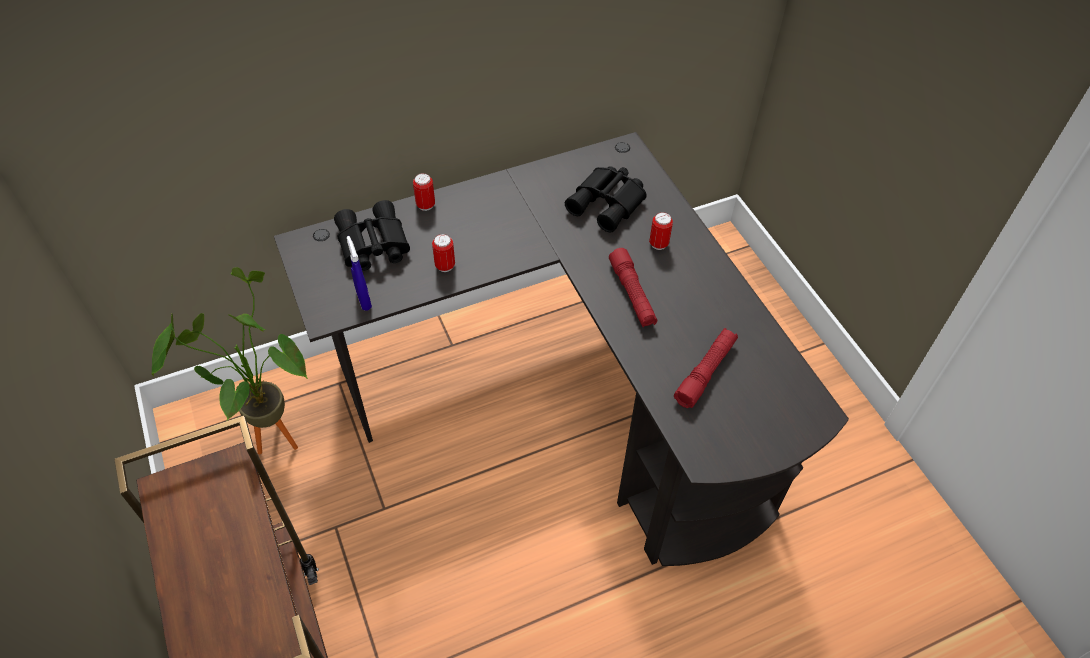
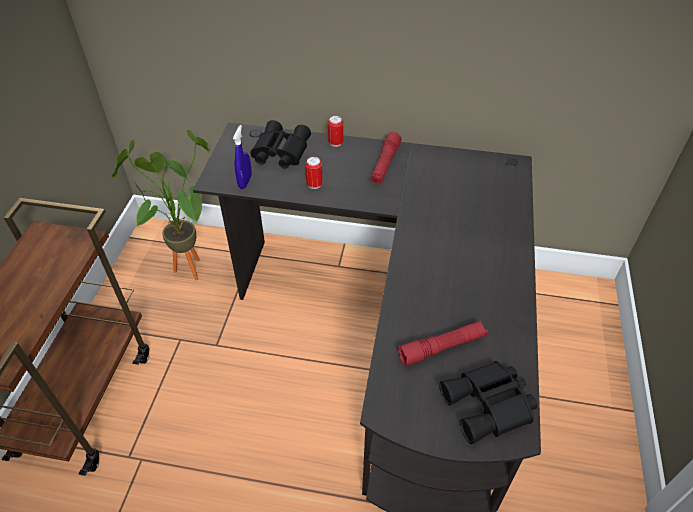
camera: 35 degrees right, 5 degrees down
black binoculars [565,166,647,232] -> black binoculars moved to [439,361,537,444]
red flashlight [609,248,657,328] -> red flashlight moved to [370,132,402,184]
can [649,212,673,250] -> none

